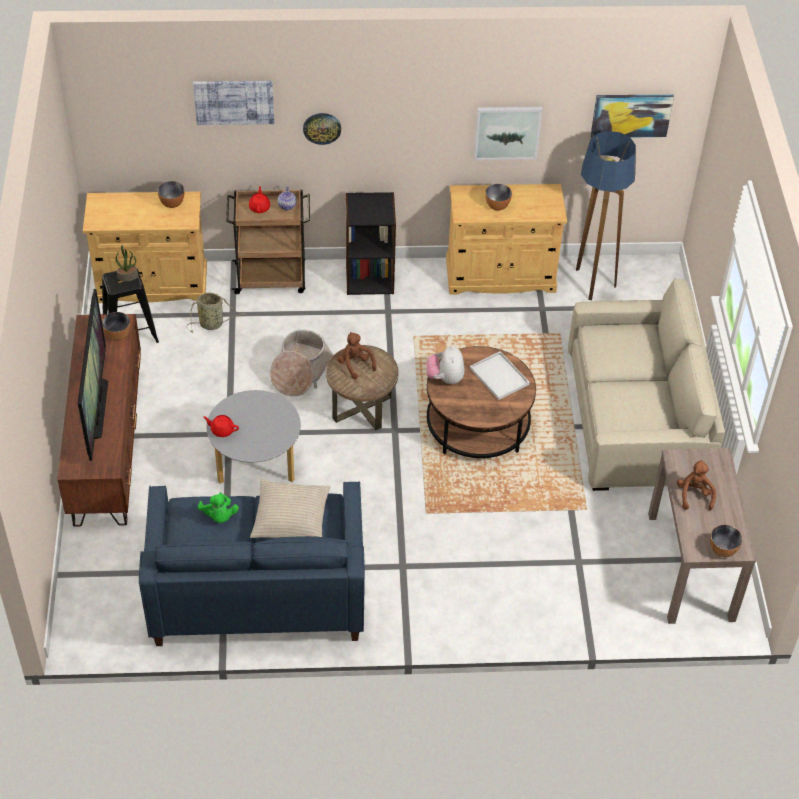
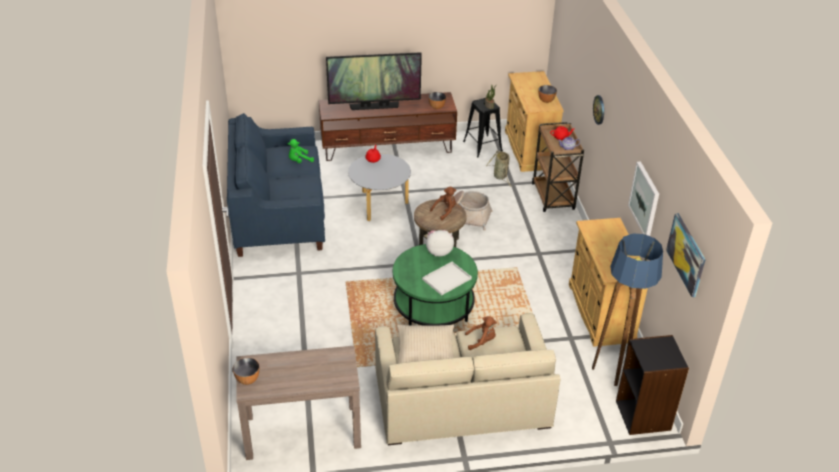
camera: 85 degrees right, 10 degrees down
picture [193,81,274,125] -> none
beige pillow [250,479,330,538] -> beige pillow moved to [396,325,454,364]
black bookcase [346,192,396,295] -> black bookcase moved to [616,335,689,435]
brown coffee table [427,346,536,458] -> green coffee table [393,244,478,326]
bowl [485,184,512,211] -> none
brown plush toy [677,460,716,511] -> brown plush toy moved to [465,316,497,350]

